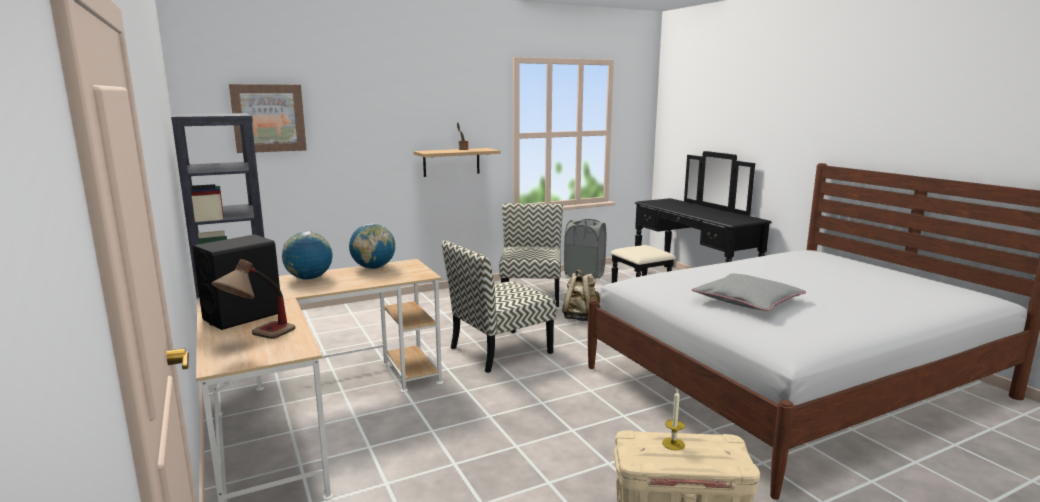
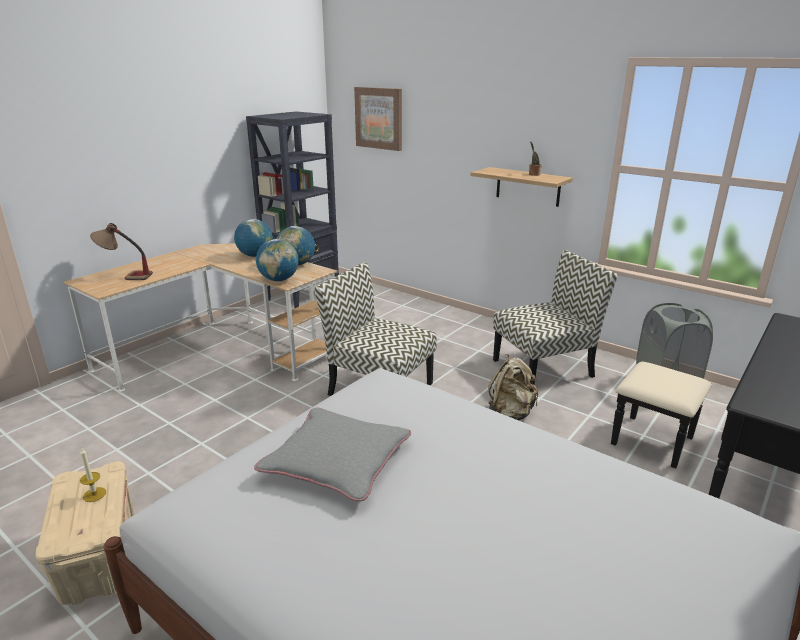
camera: 65 degrees right, 10 degrees up
black speaker [192,234,280,330] -> none
none -> globe [256,239,299,282]

